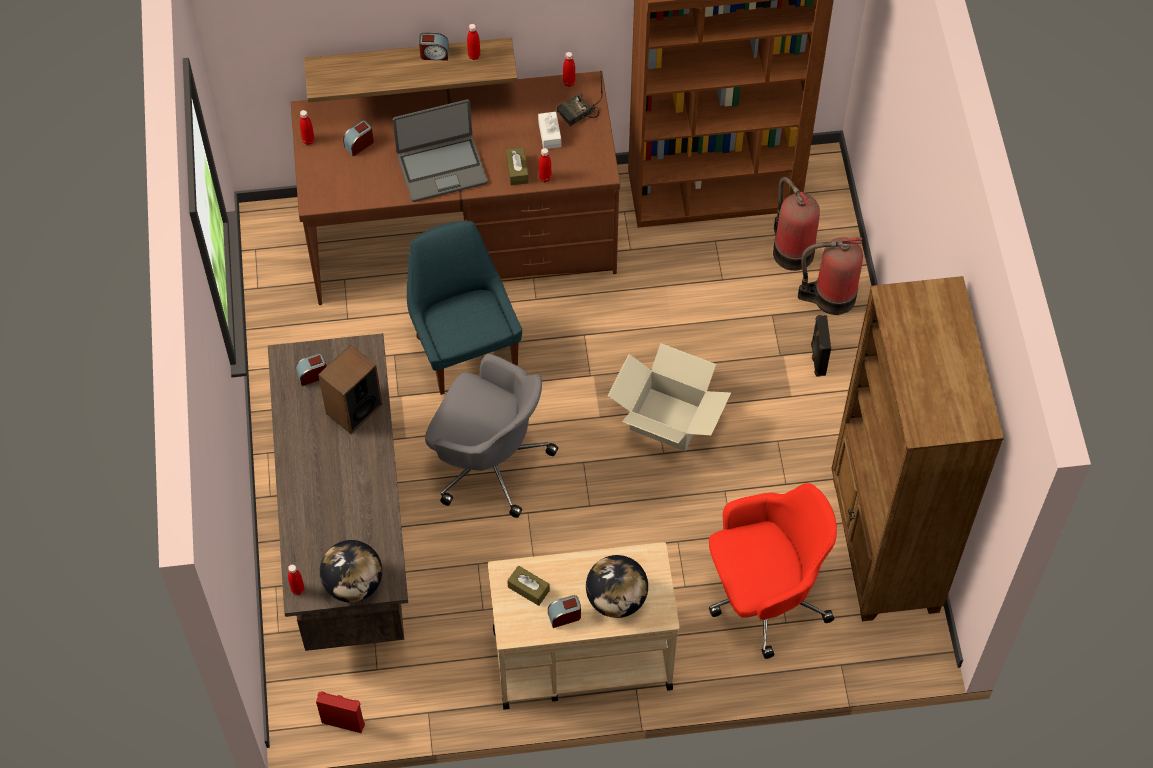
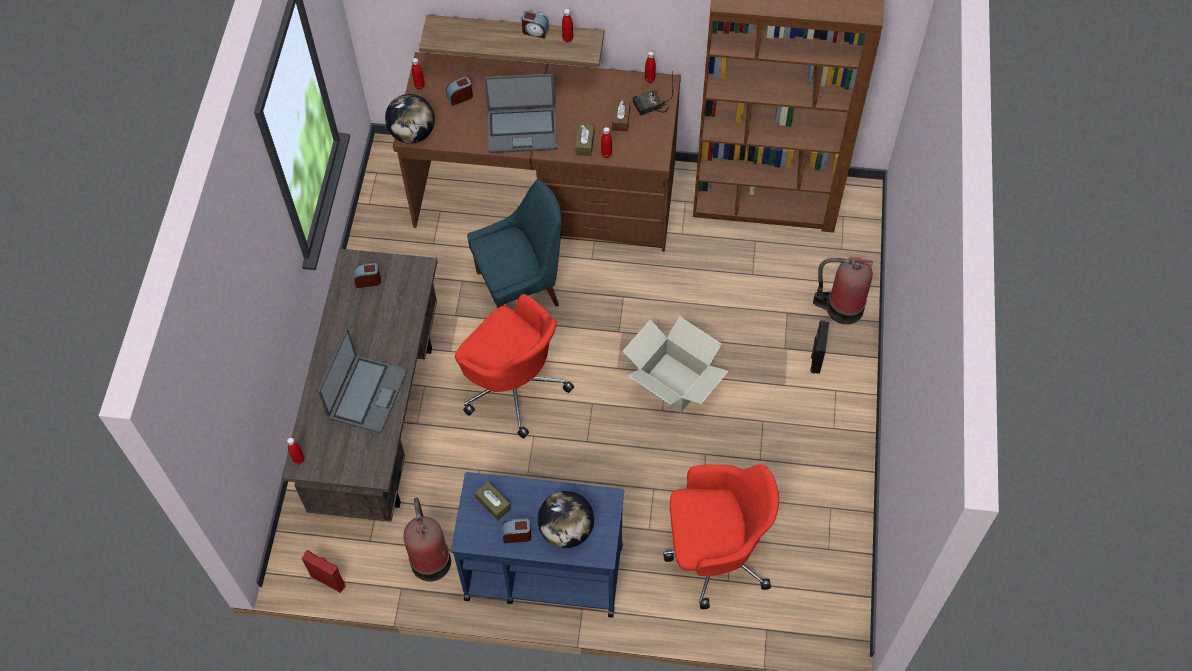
camera: 15 degrees right, 0 degrees up
speaker [318,345,382,434] -> none
globe [320,540,382,602] -> globe moved to [385,94,435,144]
blue chair [407,221,522,395] -> blue chair turned 75 degrees clockwise [467,179,561,308]
grey office chair [425,354,558,518] -> red office chair [455,294,574,438]
beige cart [488,542,679,709] -> blue cart [451,472,624,618]
white tissue box [538,112,561,149] -> brown tissue box [612,100,630,131]
fire extinguisher [773,177,820,271] -> fire extinguisher moved to [403,497,451,581]
brown bookcase [831,276,1004,621] -> none
none -> laptop [318,329,407,433]

